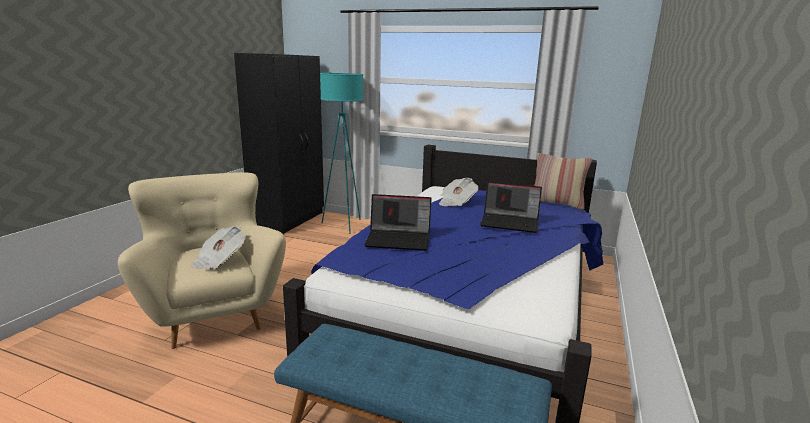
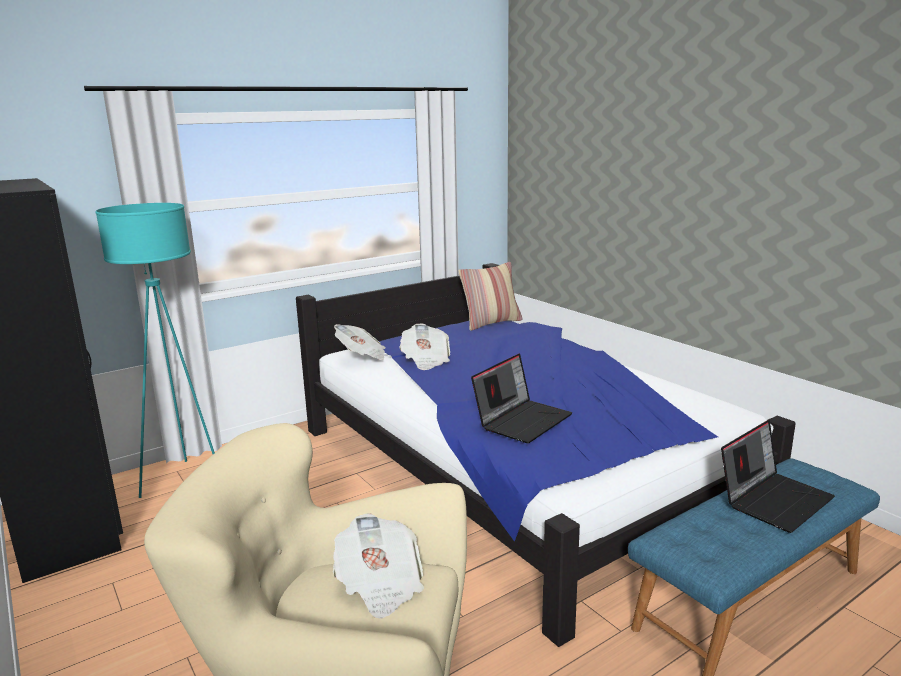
camera: 55 degrees left, 0 degrees up
laptop [480,182,542,233] -> laptop moved to [721,420,835,533]
none -> newspaper [334,324,386,360]

